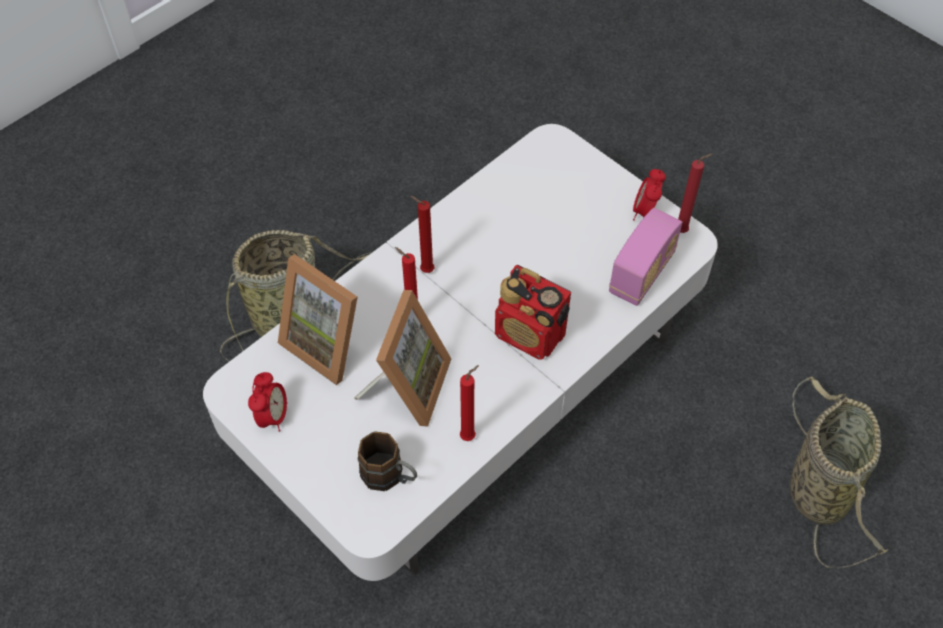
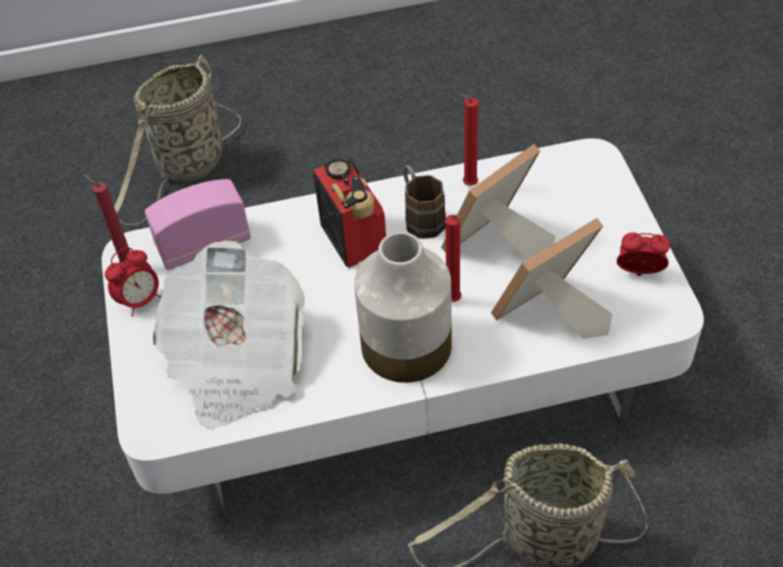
camera: 145 degrees left, 5 degrees down
alarm clock [248,372,287,432] -> alarm clock turned 60 degrees clockwise [617,232,670,276]
picture frame [278,254,358,385] -> picture frame turned 105 degrees counterclockwise [491,218,612,339]
brown mug [358,431,417,491] -> brown mug moved to [403,165,446,239]
red candle [410,196,434,273] -> beige vase [354,232,452,383]
none -> newspaper [152,241,305,429]

